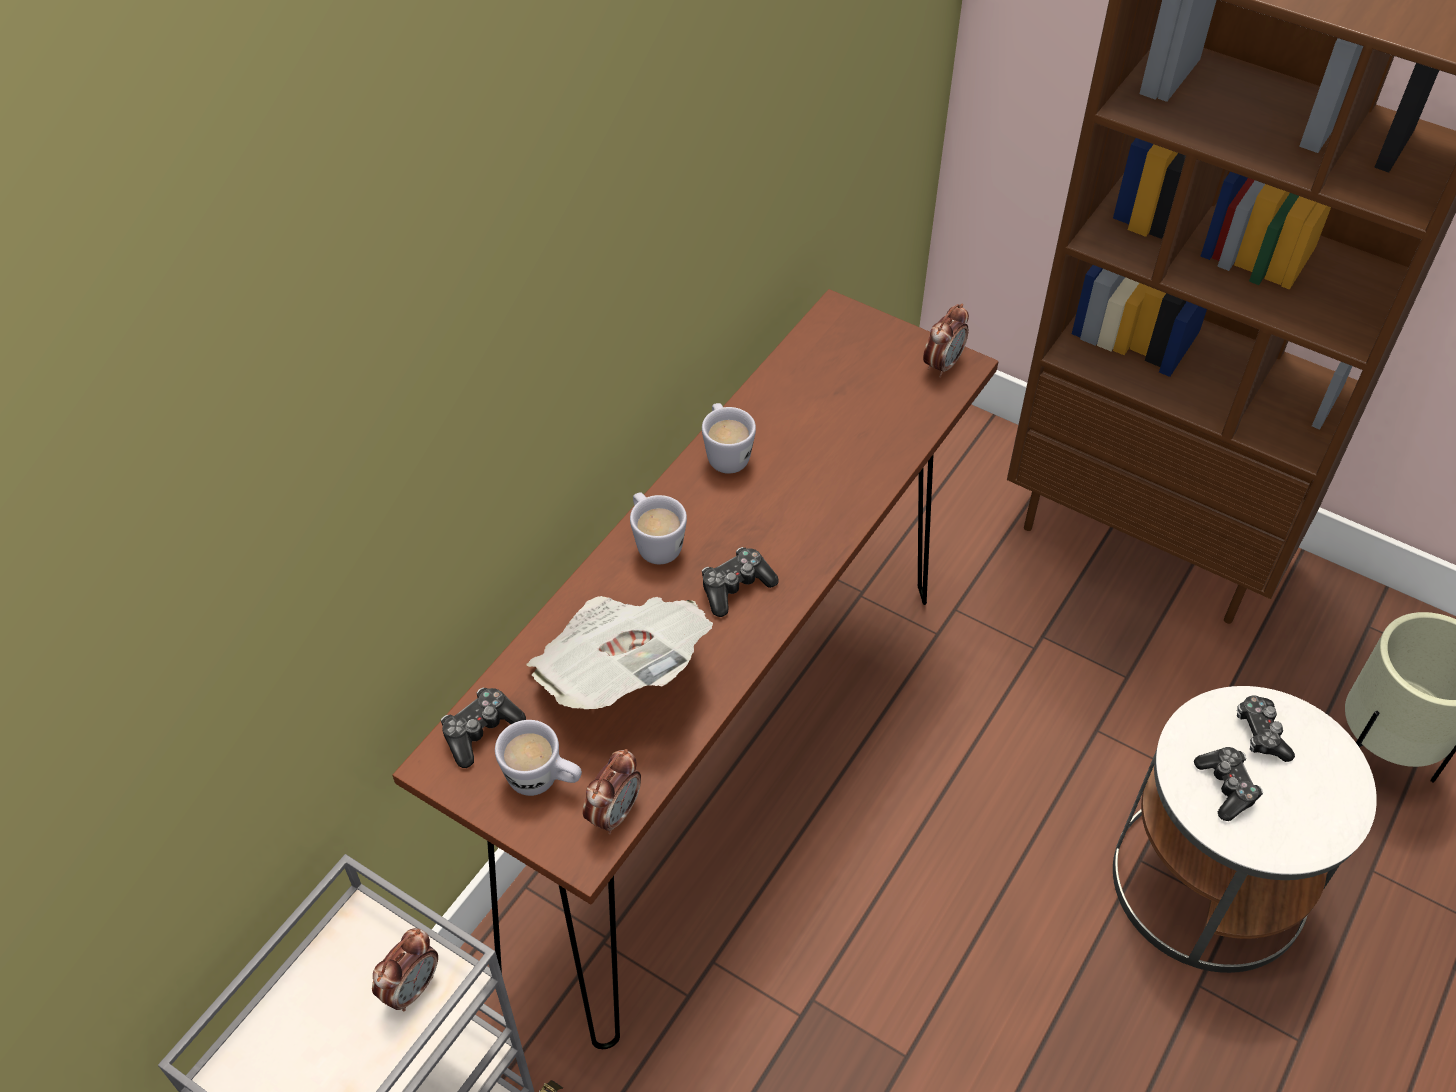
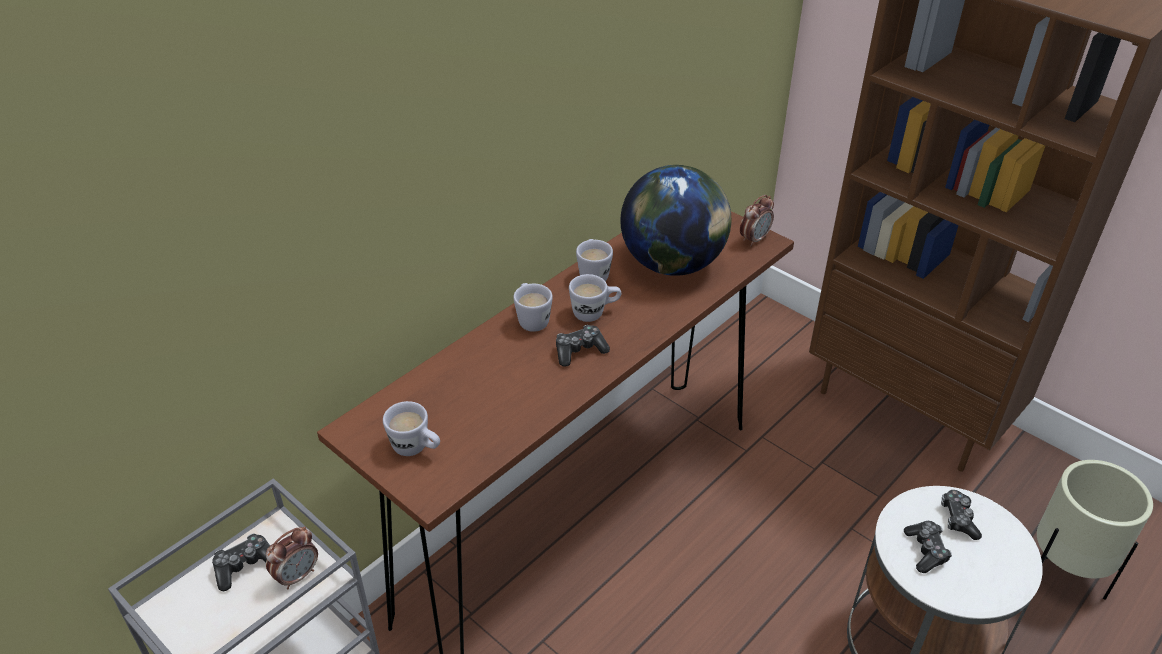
camera: 10 degrees right, 10 degrees down
game controller [441,687,526,768] -> game controller moved to [212,533,270,591]
newspaper [526,596,713,709] -> none
alarm clock [583,749,641,835] -> none
none -> white mug [569,274,621,322]
none -> globe [620,165,731,276]

